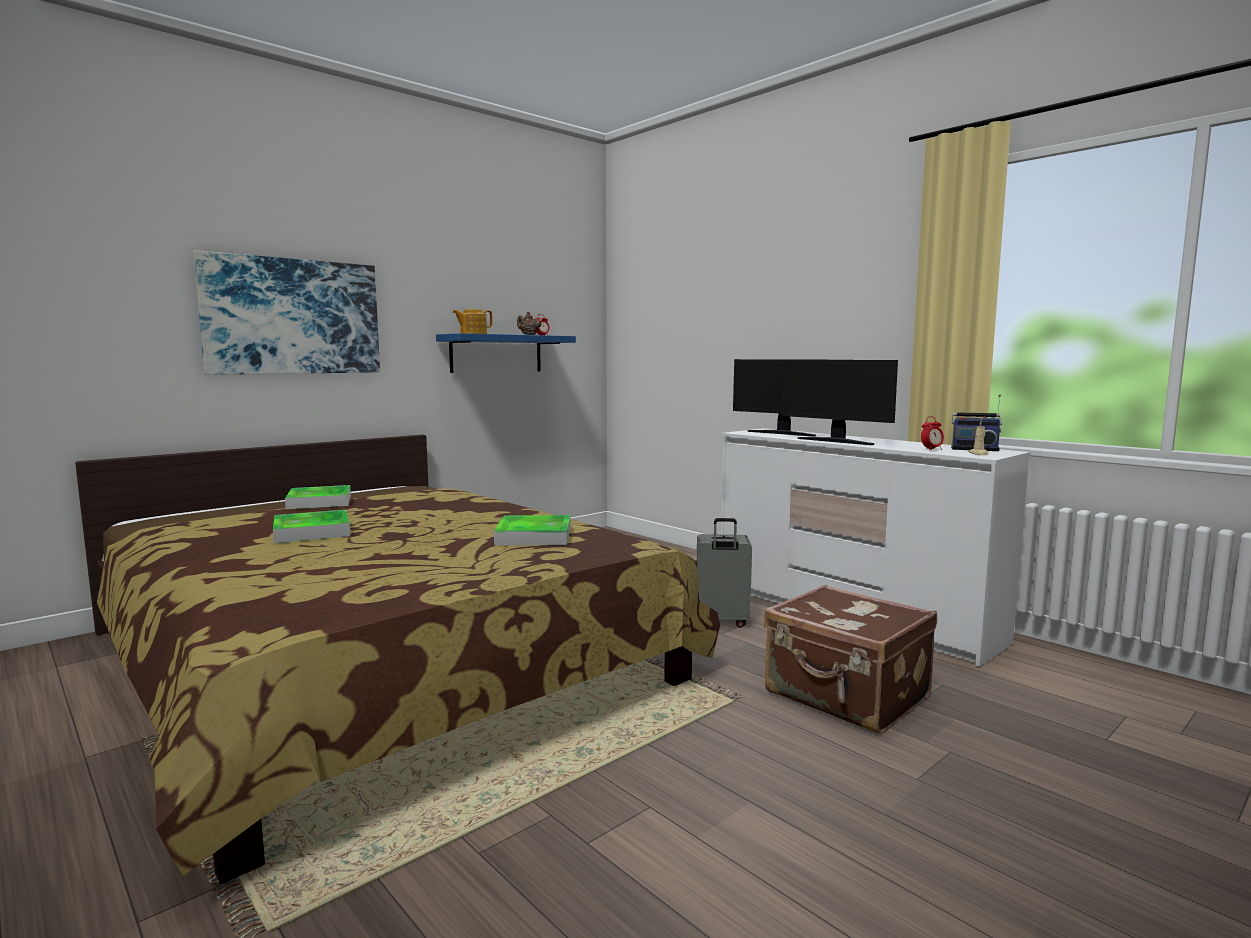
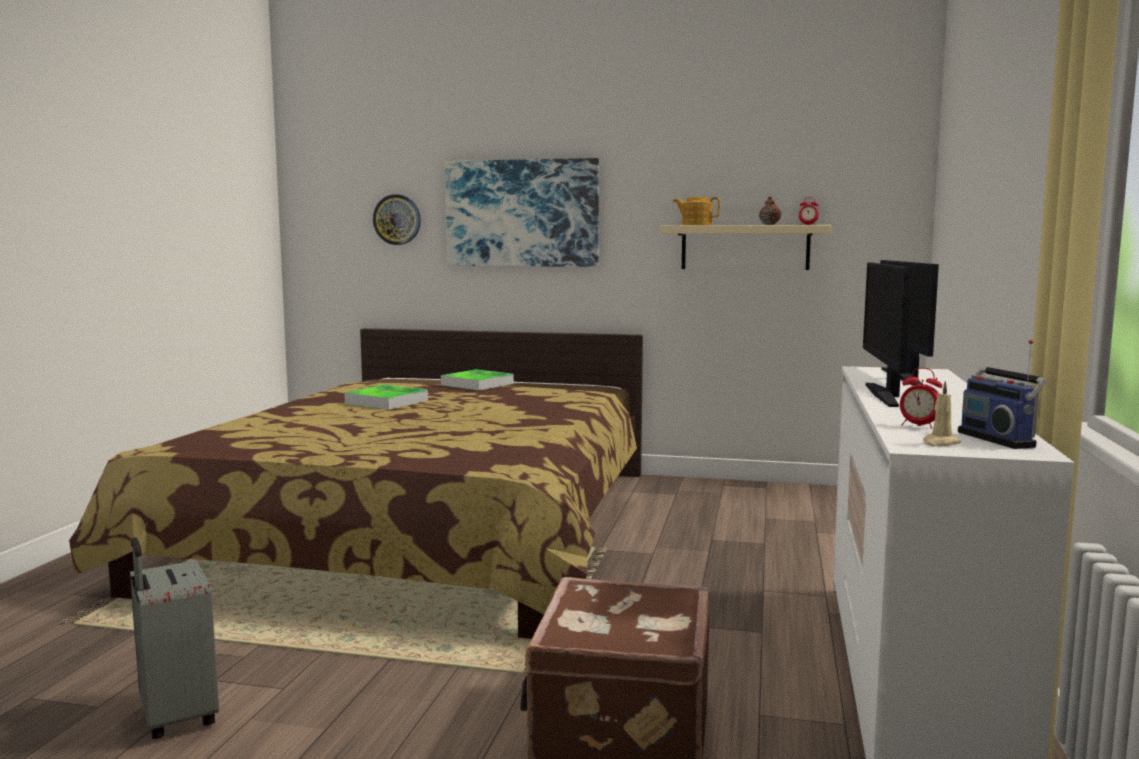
camera: 55 degrees right, 0 degrees up
blue shelf [436,333,576,373] -> beige shelf [660,225,831,270]
tray [494,515,571,545] -> none
grey suitcase [697,518,752,628] -> grey suitcase moved to [130,537,219,739]
none -> wall clock [373,194,421,245]

